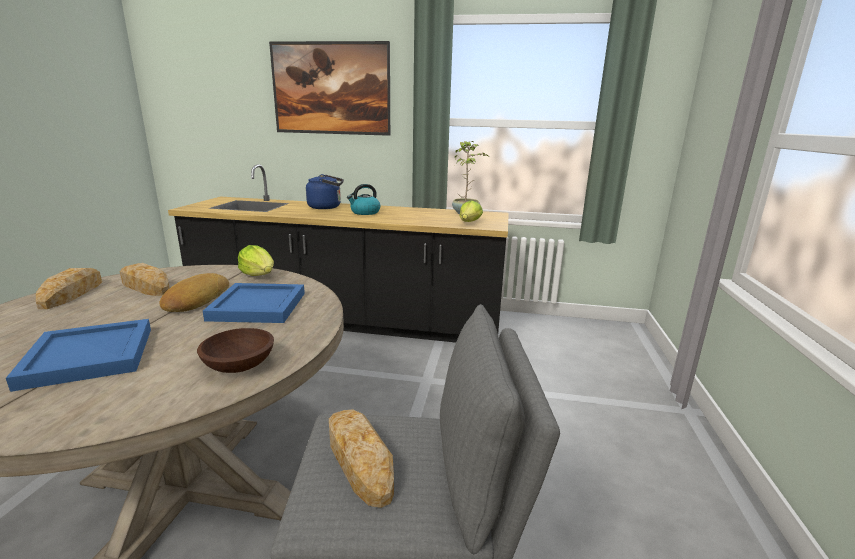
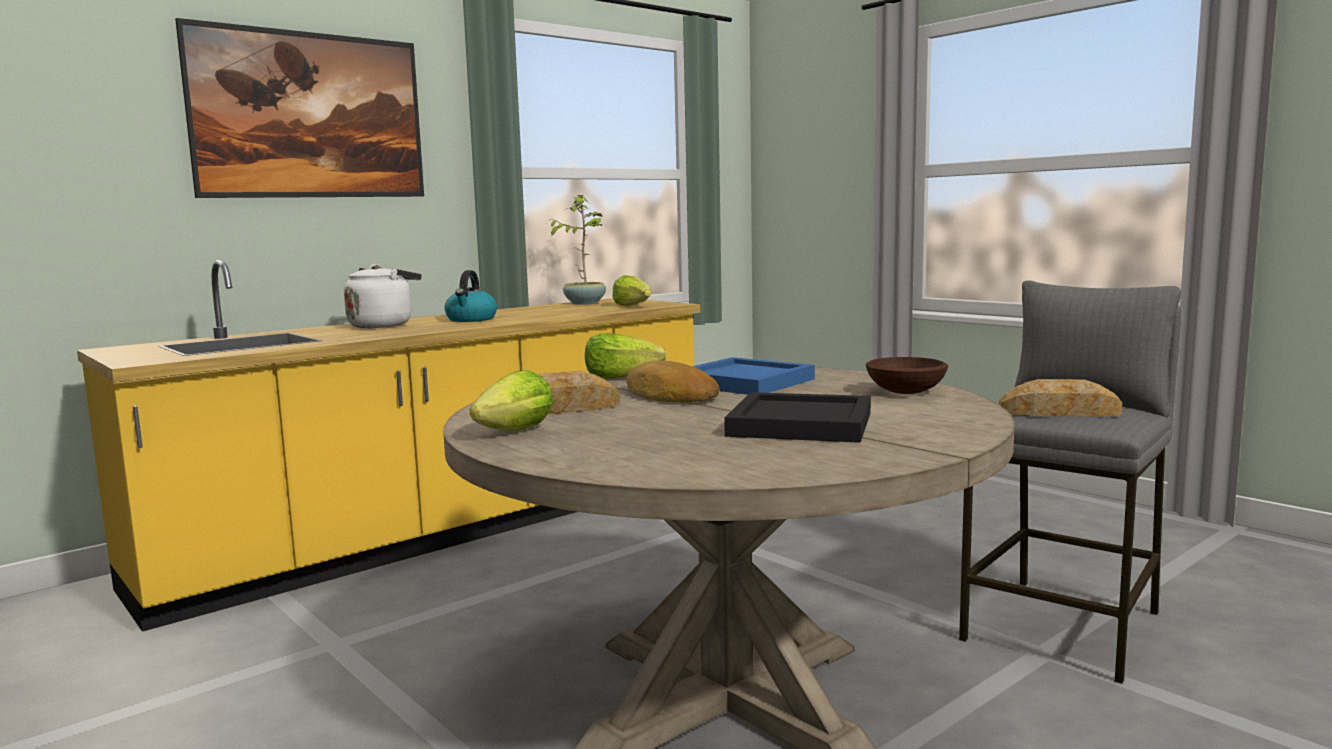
camera: 50 degrees left, 10 degrees down
blue tray [6,319,151,392] -> black tray [724,392,871,443]
bread [36,268,102,309] -> lettuce [470,370,554,431]
black counter [168,164,509,343] -> yellow counter [77,260,700,632]
blue kettle [306,174,344,209] -> white kettle [344,264,422,328]

